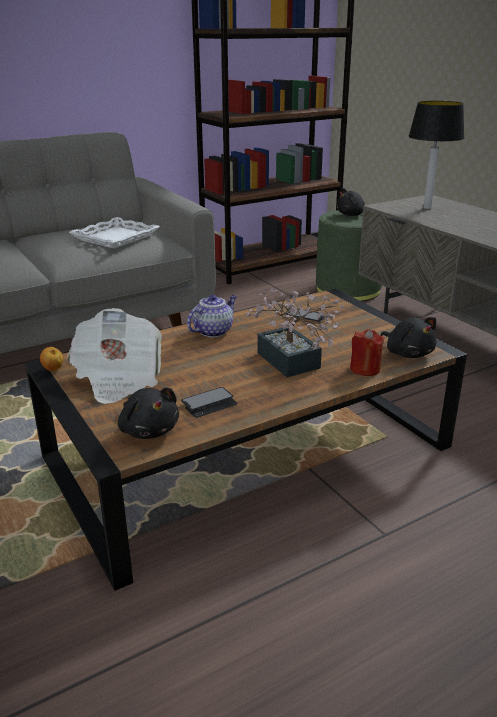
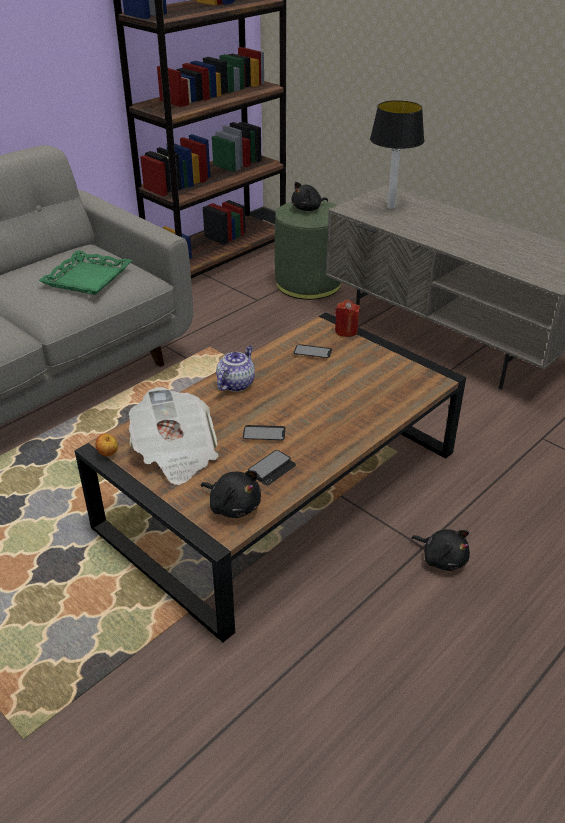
camera: 15 degrees left, 10 degrees up
white tray [69,217,160,249] -> green tray [38,250,132,295]
potted plant [246,288,345,377] -> none
red candle [350,329,384,376] -> red candle moved to [335,300,360,337]
black plush toy [380,317,436,358] -> black plush toy moved to [412,529,470,571]
none -> phone [243,425,285,440]

